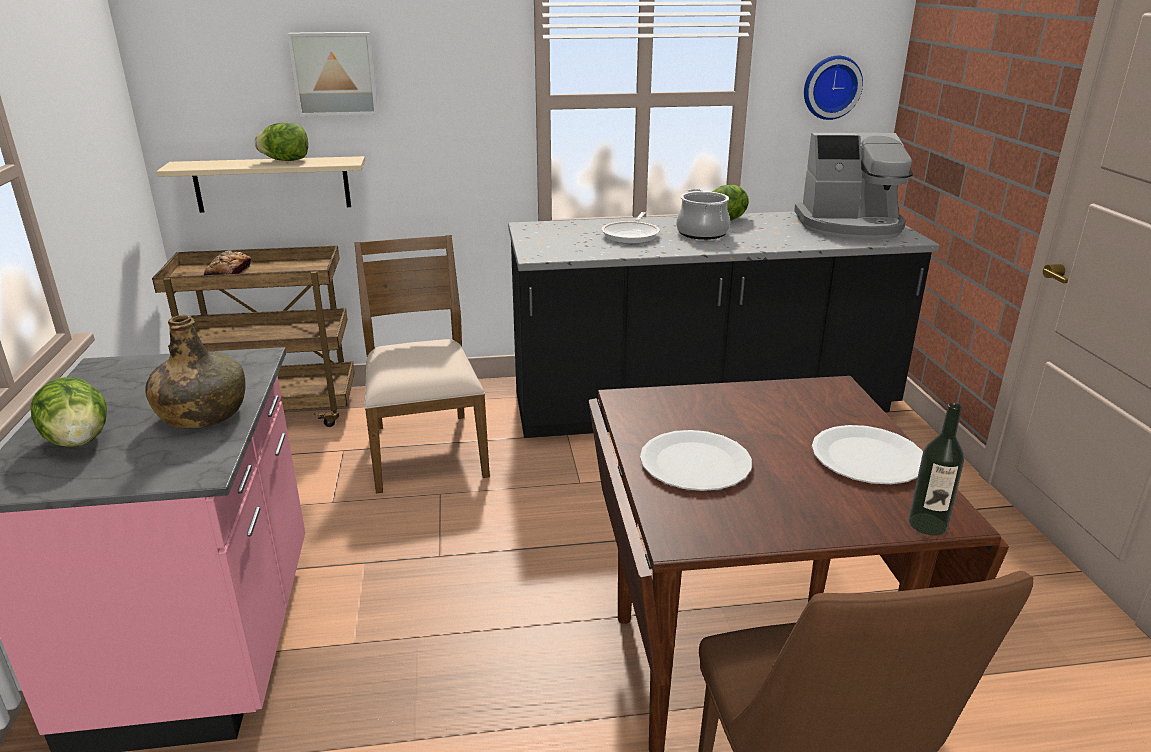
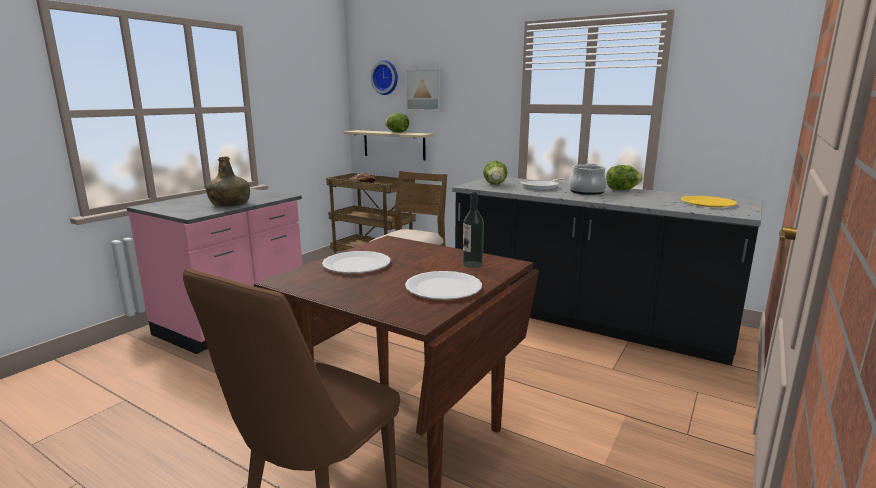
camera: 40 degrees right, 10 degrees down
lettuce [31,377,107,447] -> lettuce moved to [483,160,508,185]
coffee machine [794,133,913,240] -> yellow plate [681,196,737,207]
wall clock [804,56,863,120] -> wall clock moved to [371,60,398,95]
bottle [909,403,964,535] -> bottle moved to [463,192,484,268]

